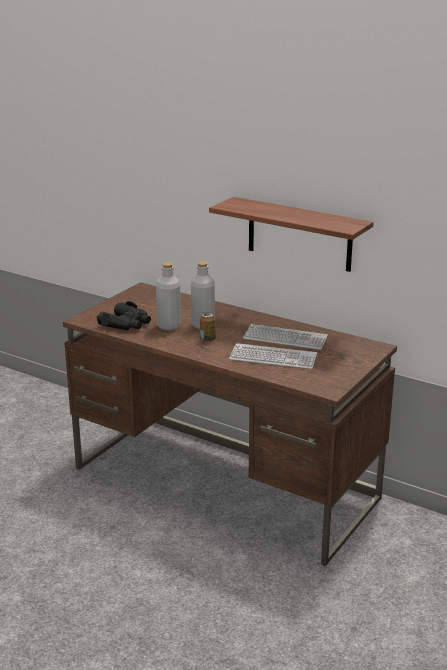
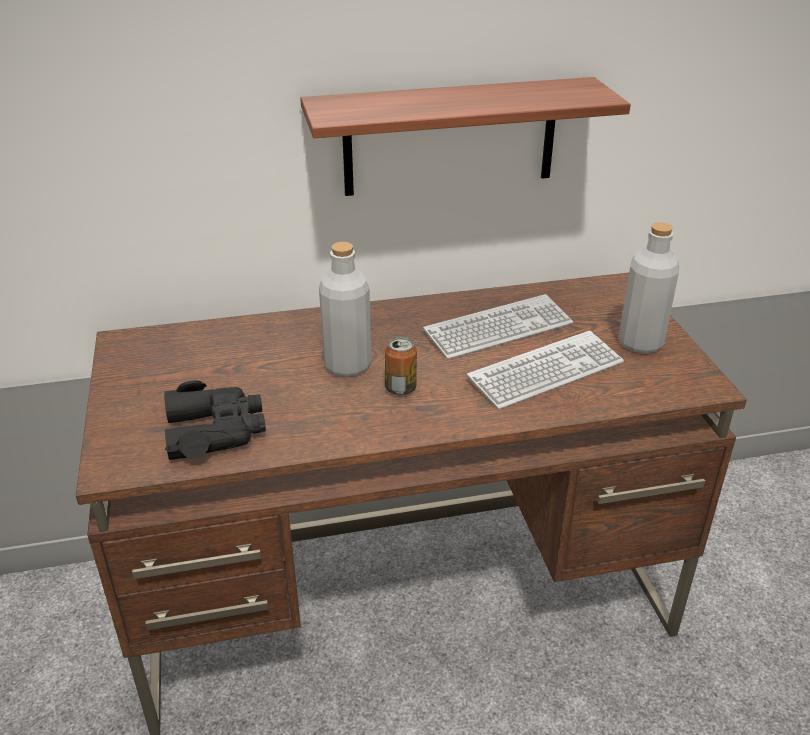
camera: 45 degrees left, 10 degrees up
grey bottle [156,262,181,331] -> grey bottle moved to [618,222,679,354]

